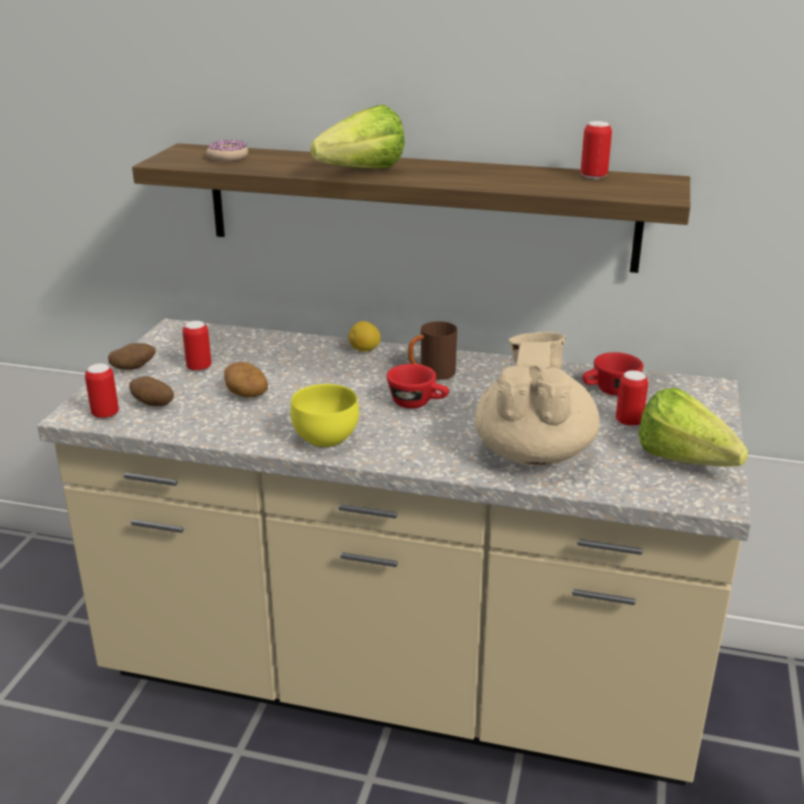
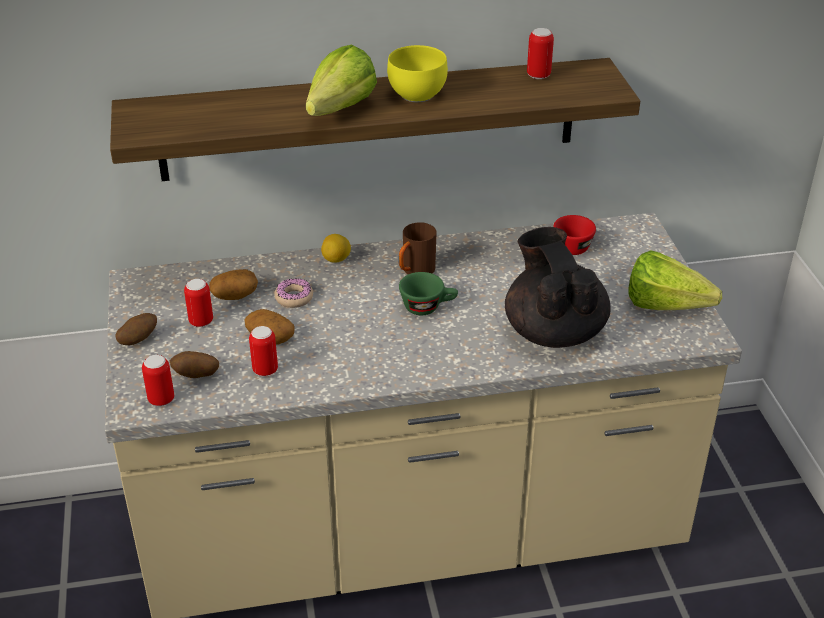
camera: 25 degrees left, 10 degrees up
donut [206,140,248,162] -> donut moved to [274,278,313,308]
yellow bowl [291,384,359,448] -> yellow bowl moved to [387,45,448,102]
red cup [387,364,449,408] -> green cup [399,272,458,315]
beige teapot [475,332,600,466] -> black teapot [505,227,611,348]
can [616,370,648,427] -> can moved to [249,326,278,377]
none -> potato [209,269,258,300]

